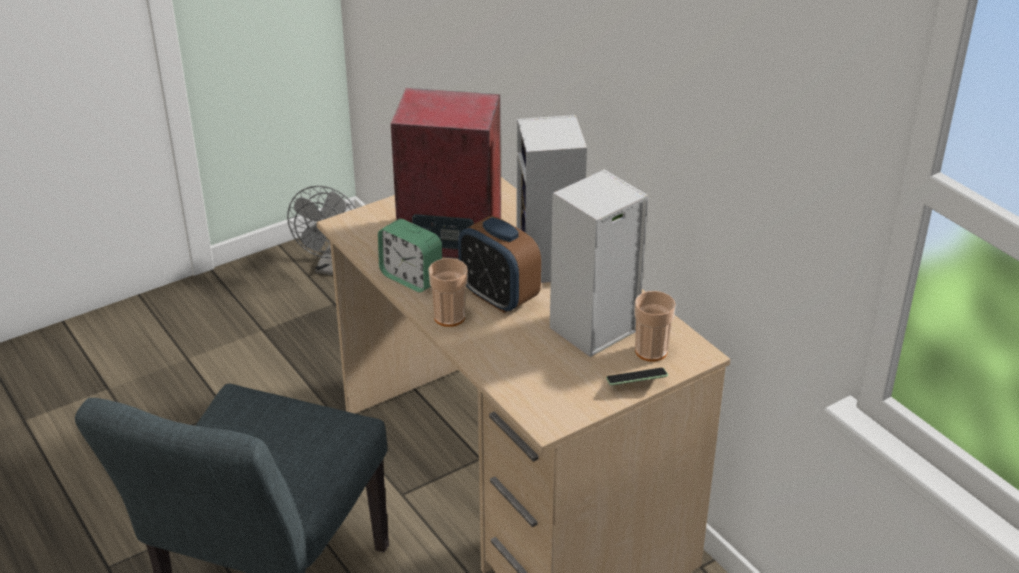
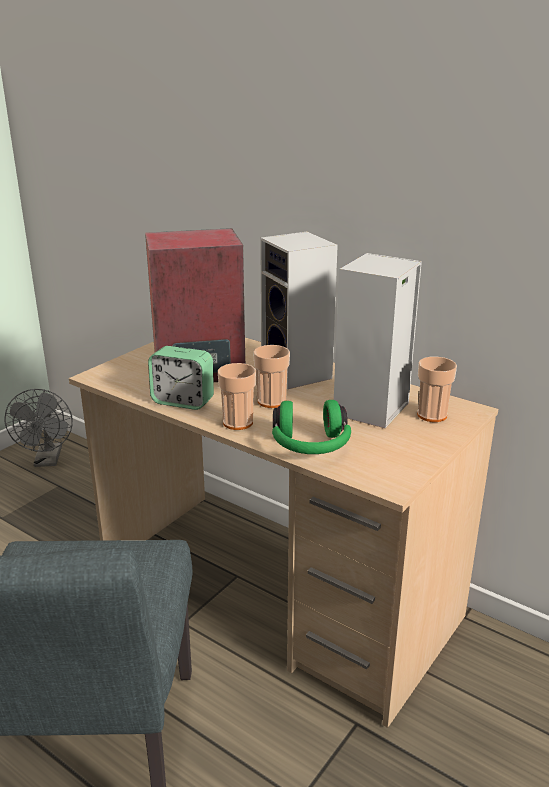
camera: 20 degrees left, 10 degrees down
alarm clock [458,216,541,313] -> cup [253,345,290,408]
phone [606,368,668,385] -> none
none -> green headphones [272,400,351,454]

